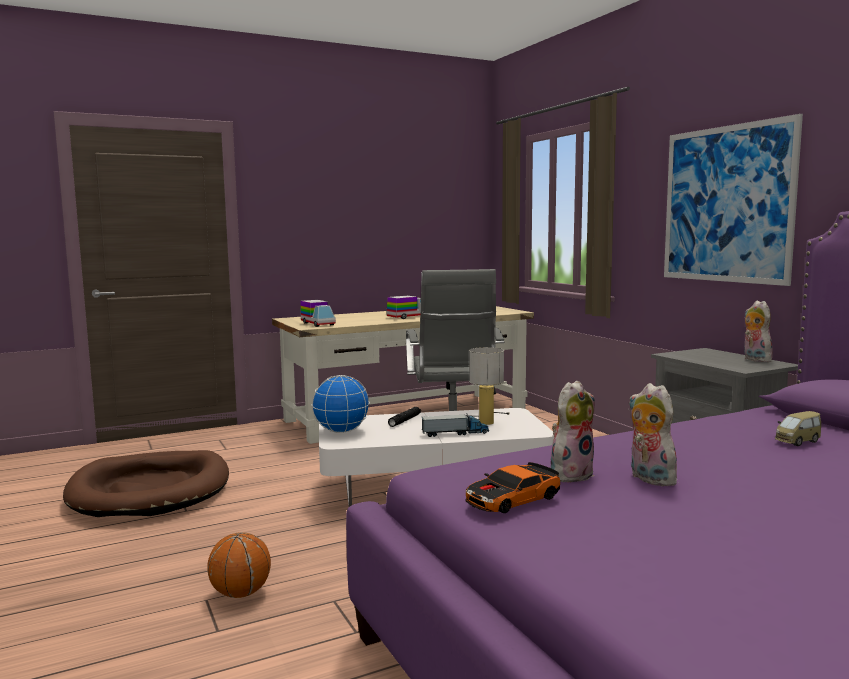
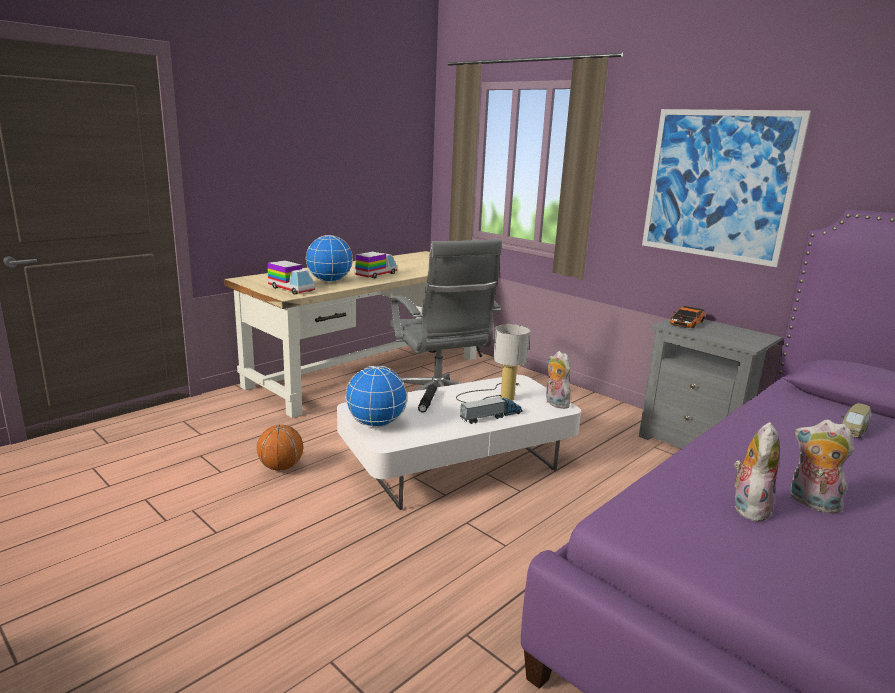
camera: 20 degrees left, 10 degrees up
brown dog bed [63,450,229,517] -> none
basketball [208,532,271,598] -> basketball moved to [257,425,303,471]
toy car [465,462,560,513] -> toy car moved to [670,306,705,328]
plush toy [744,300,773,362] -> plush toy moved to [546,351,571,409]
none -> globe [306,235,353,282]

